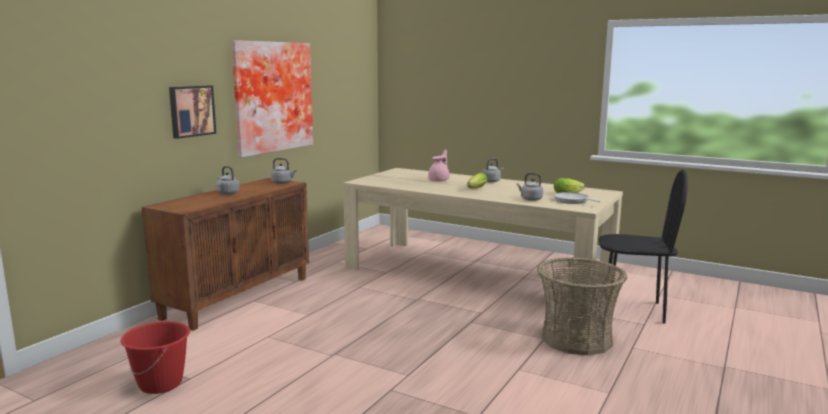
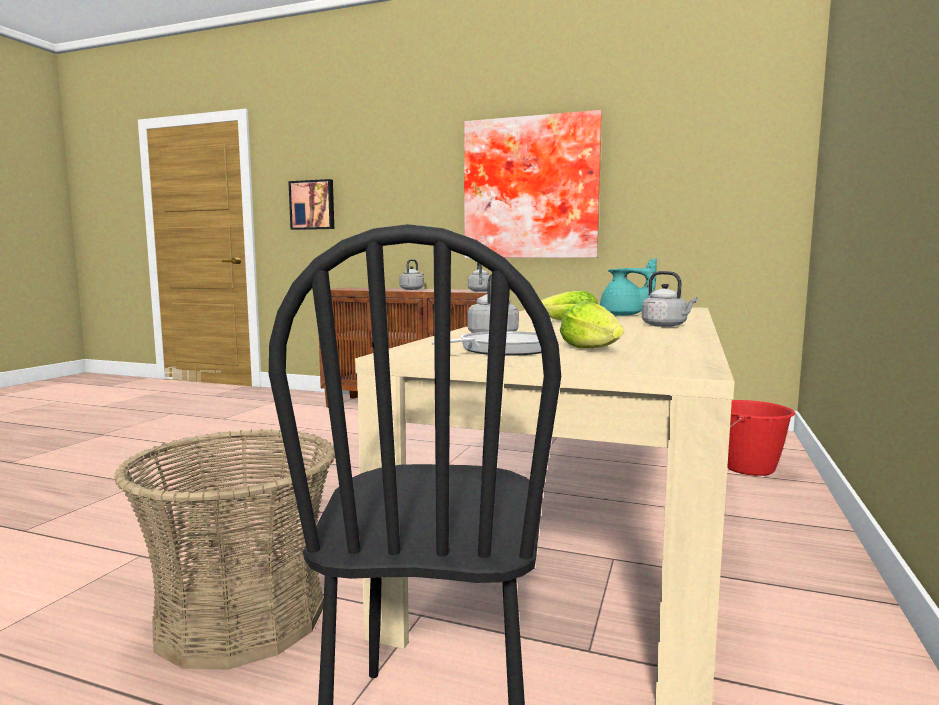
camera: 80 degrees right, 5 degrees down
red bucket [120,321,190,394] -> red bucket moved to [727,400,795,476]
picture [169,86,216,139] -> picture moved to [288,179,334,230]
pink teapot [428,150,450,181] -> turquoise teapot [600,258,657,316]

